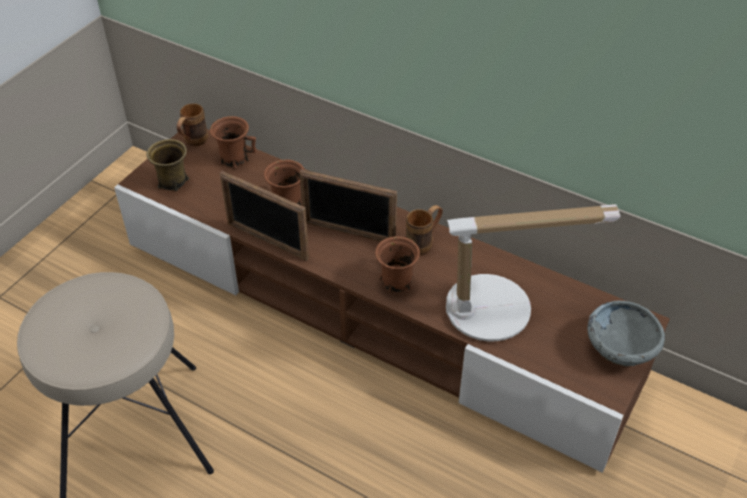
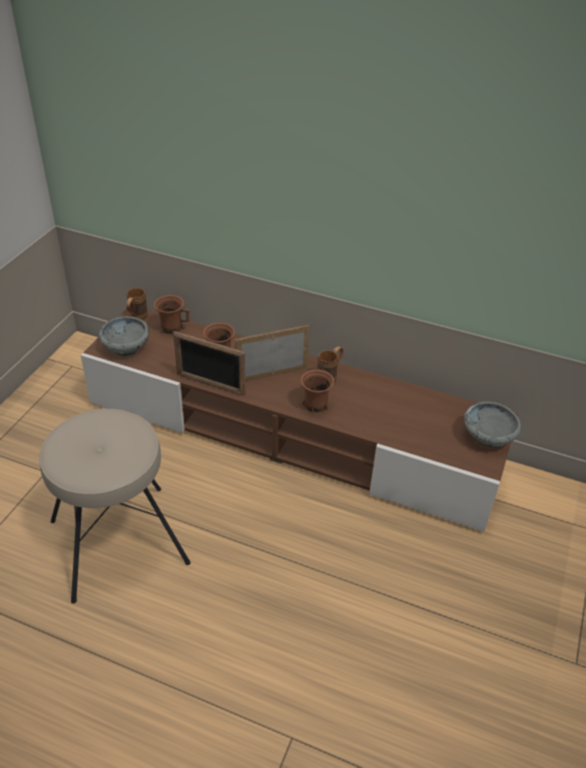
camera: 10 degrees left, 5 degrees down
brown mug [146,139,189,191] -> grey bowl [99,316,150,356]
picture frame [300,169,397,242] -> picture frame turned 150 degrees clockwise [235,325,310,381]
table lamp [446,204,620,341] -> none

